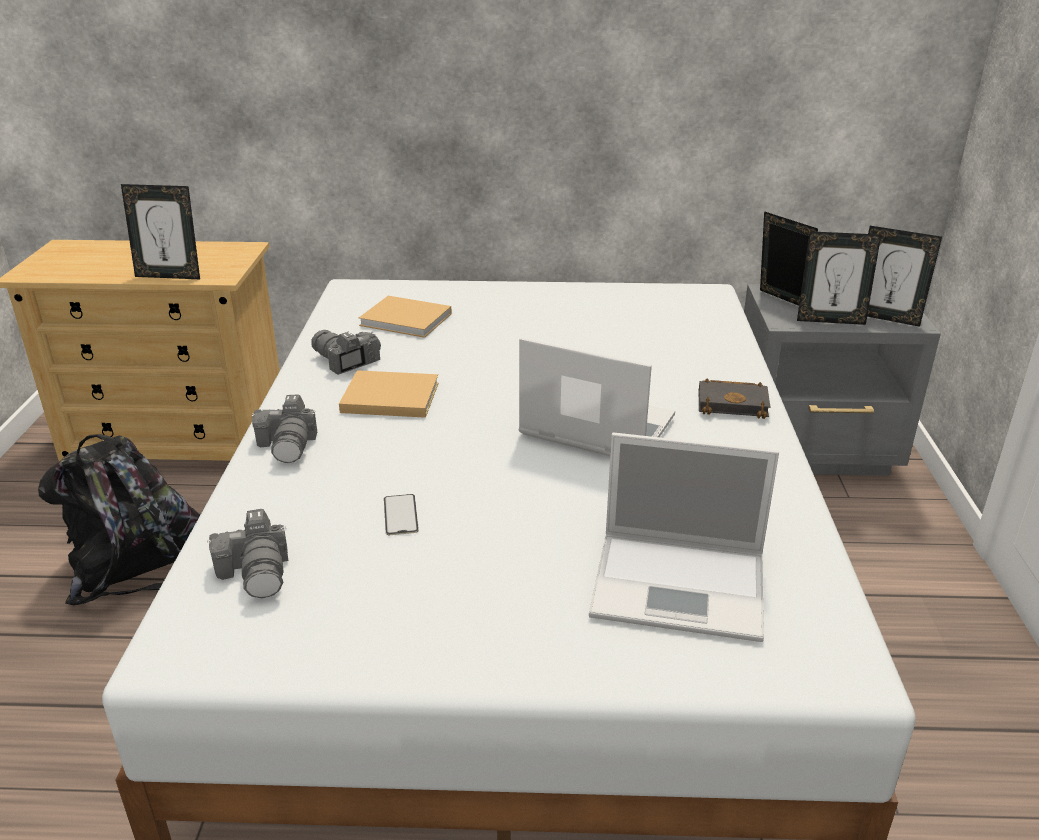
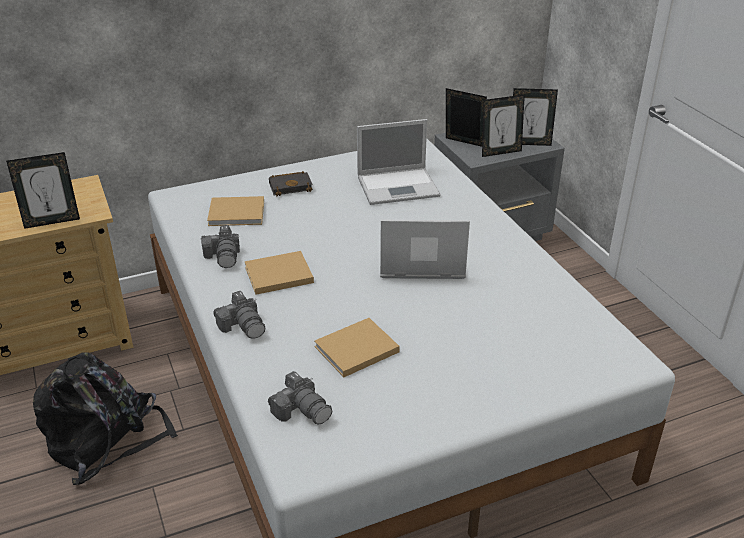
camera: 25 degrees left, 5 degrees up
camera [311,330,381,375] -> camera turned 120 degrees counterclockwise [201,225,240,268]
phone [384,494,419,535] -> beige book [314,318,400,377]
laptop [589,432,779,642] -> laptop moved to [357,119,441,205]
black book [699,378,770,419] -> black book moved to [269,171,313,196]

